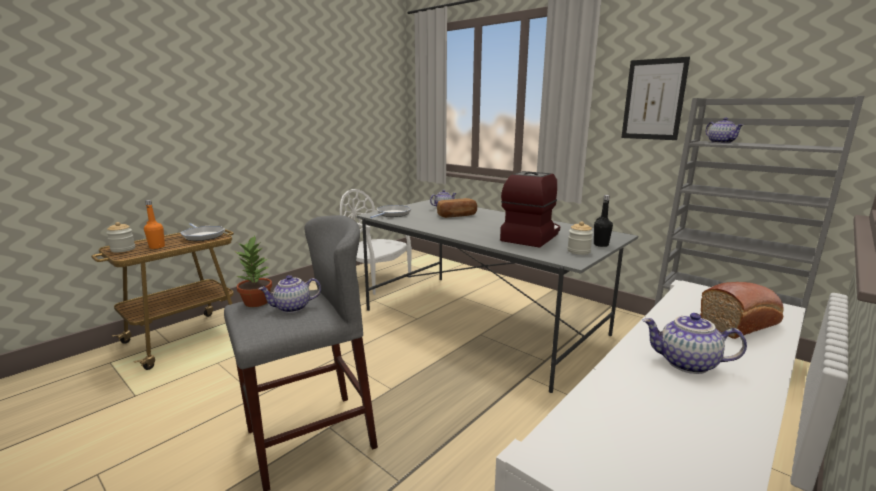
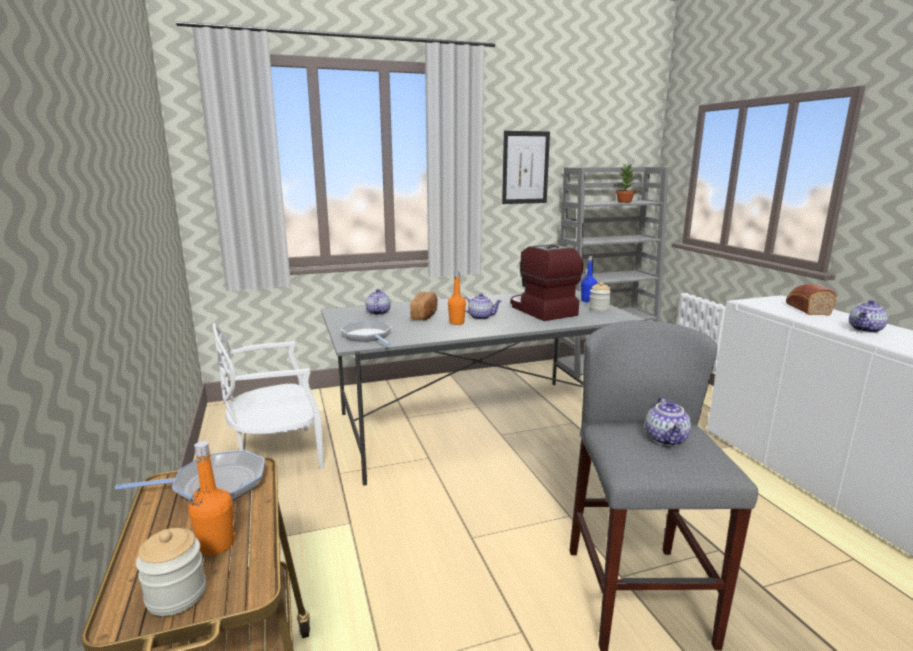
camera: 60 degrees left, 0 degrees up
potted plant [236,236,272,307] -> potted plant moved to [616,162,635,203]
black bottle [594,195,613,247] -> blue bottle [581,256,597,302]
teapot [706,118,743,144] -> teapot moved to [464,293,502,320]
none -> orange bottle [448,271,466,325]

